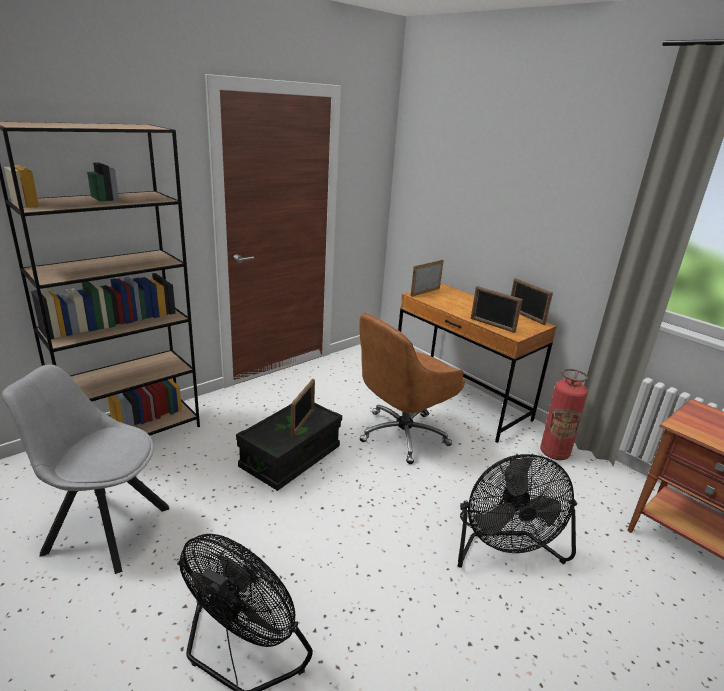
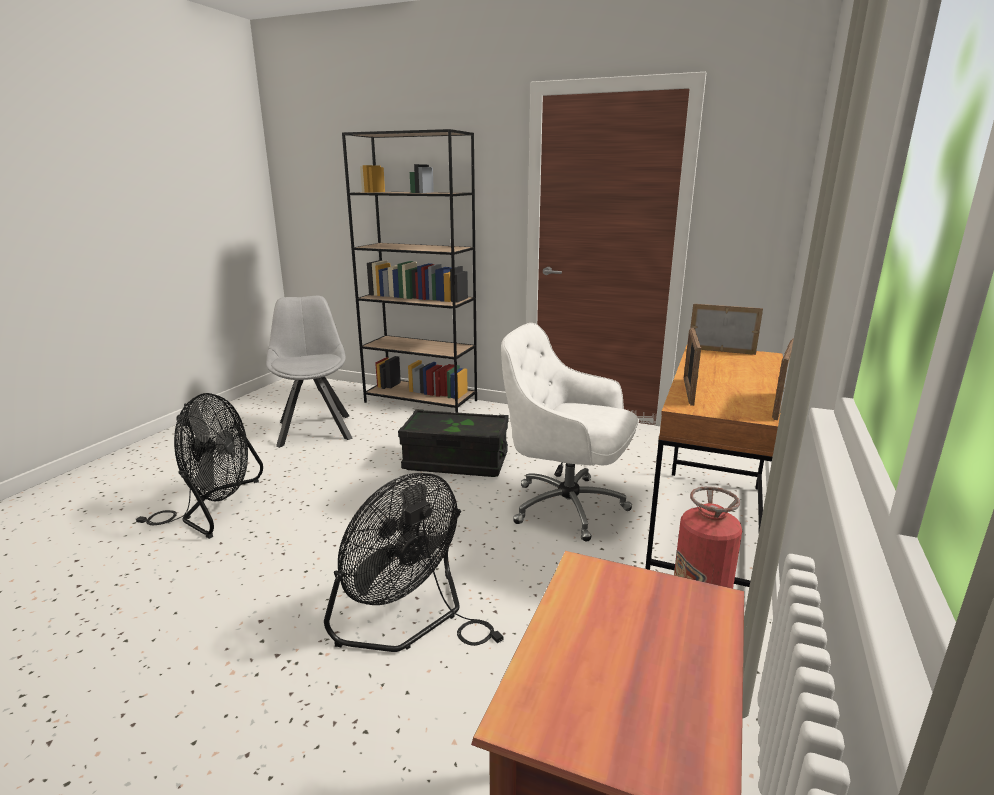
camera: 65 degrees right, 5 degrees down
picture frame [291,379,315,438] -> none
brown office chair [359,313,465,464] -> white office chair [501,323,639,542]
black fan [458,453,577,568] -> black fan turned 75 degrees clockwise [324,473,503,652]

